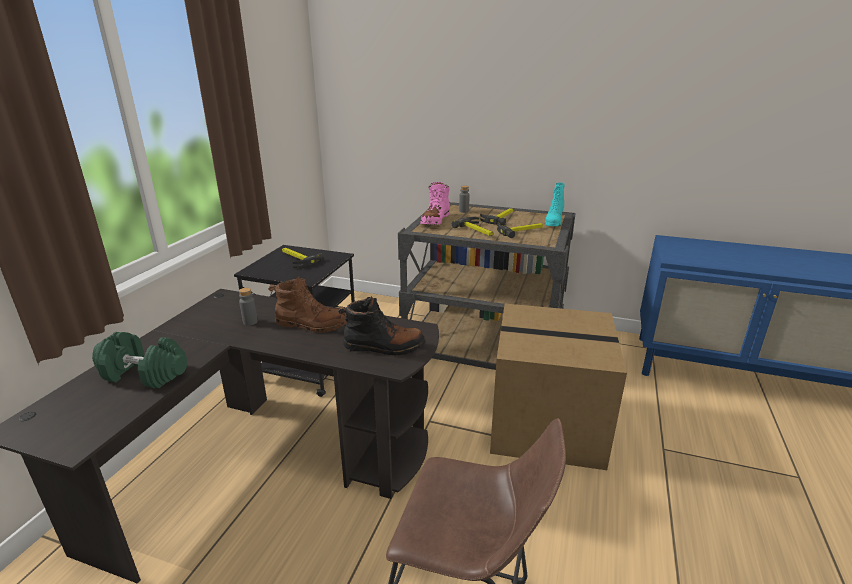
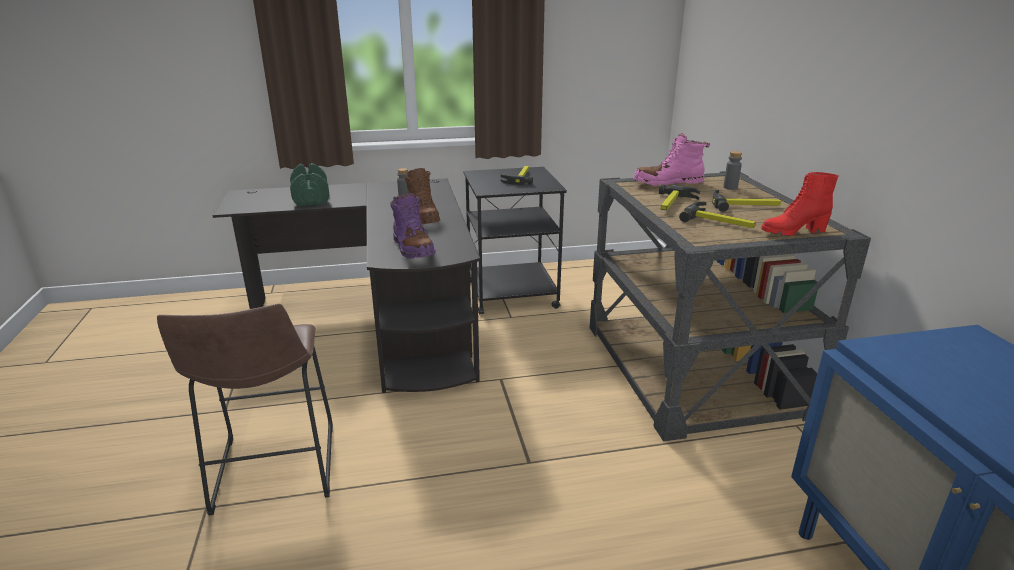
camera: 60 degrees right, 0 degrees up
black boot [338,296,426,355] -> purple boot [390,193,436,259]
cardboard box [490,304,627,470] -> none
turquoise boot [545,183,565,226] -> red boot [761,172,838,236]

